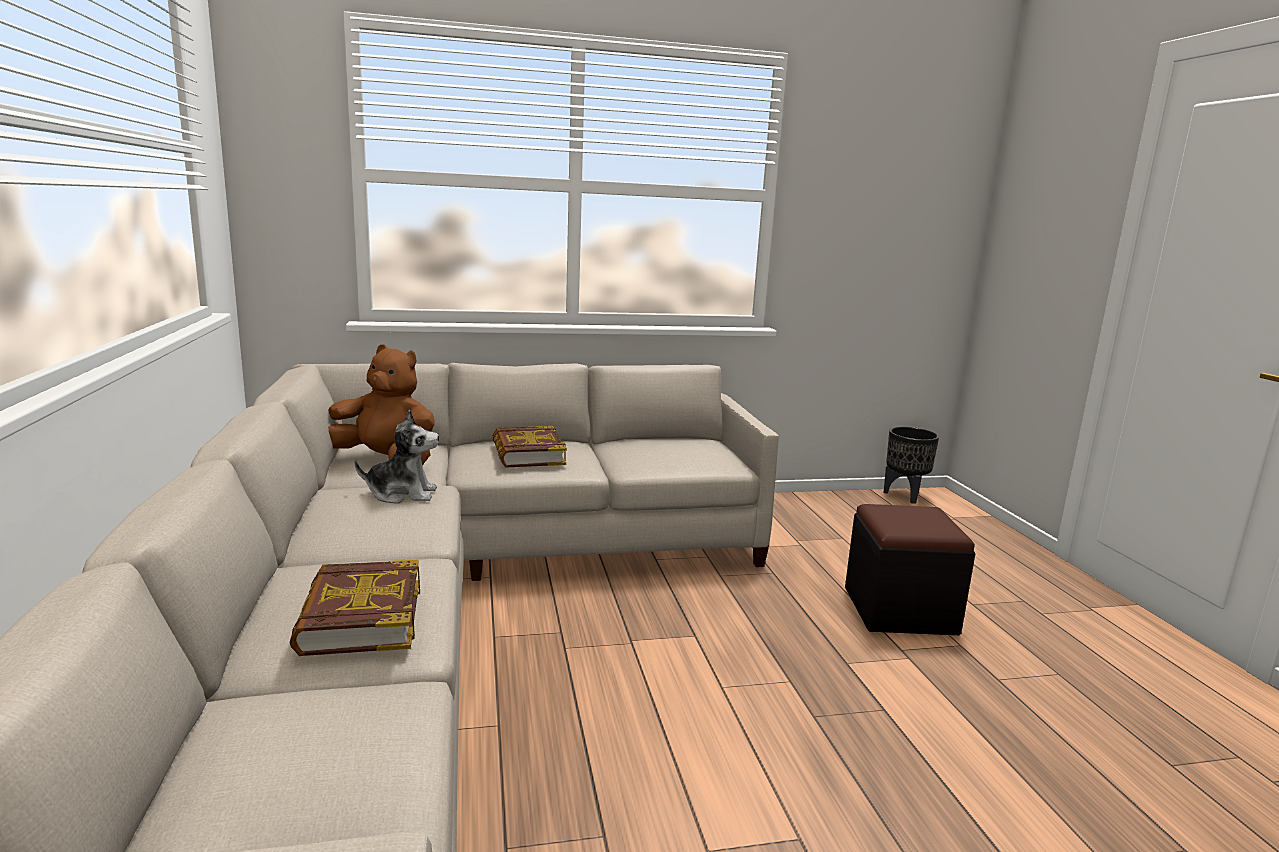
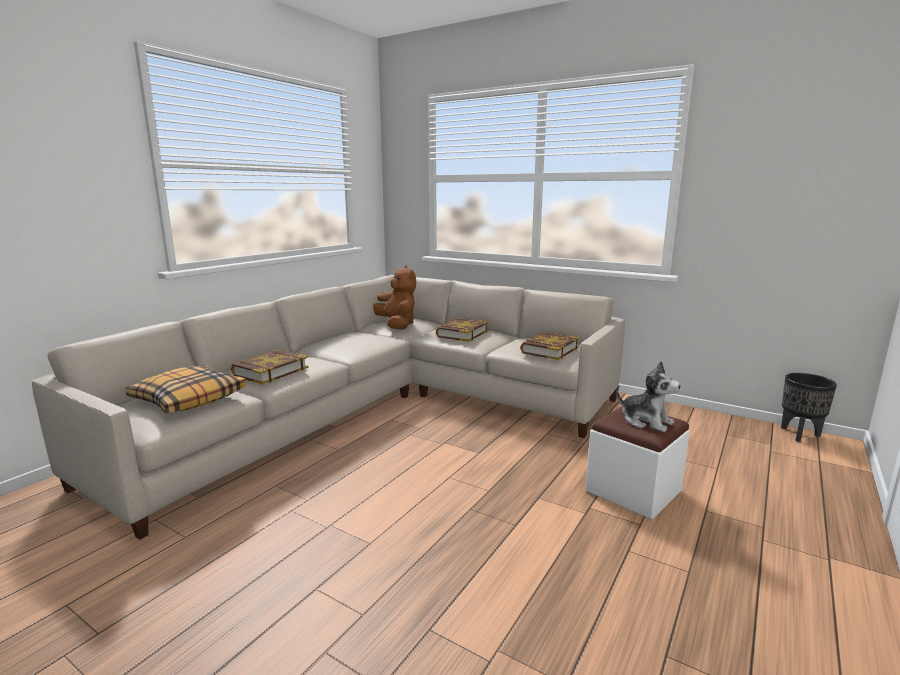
camera: 45 degrees right, 0 degrees up
plush toy [355,409,439,504] -> plush toy moved to [616,361,681,432]
black ottoman [845,504,975,635] -> white ottoman [586,406,690,520]
none -> pillow [125,365,246,413]
none -> book [520,332,579,360]

